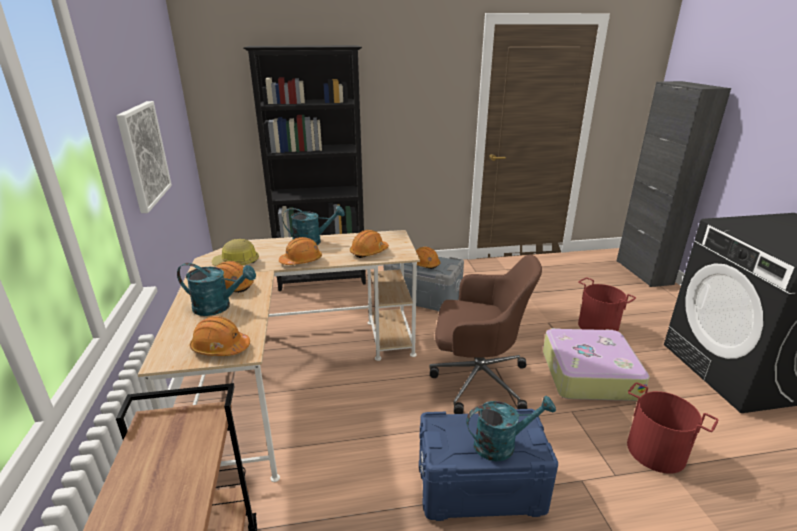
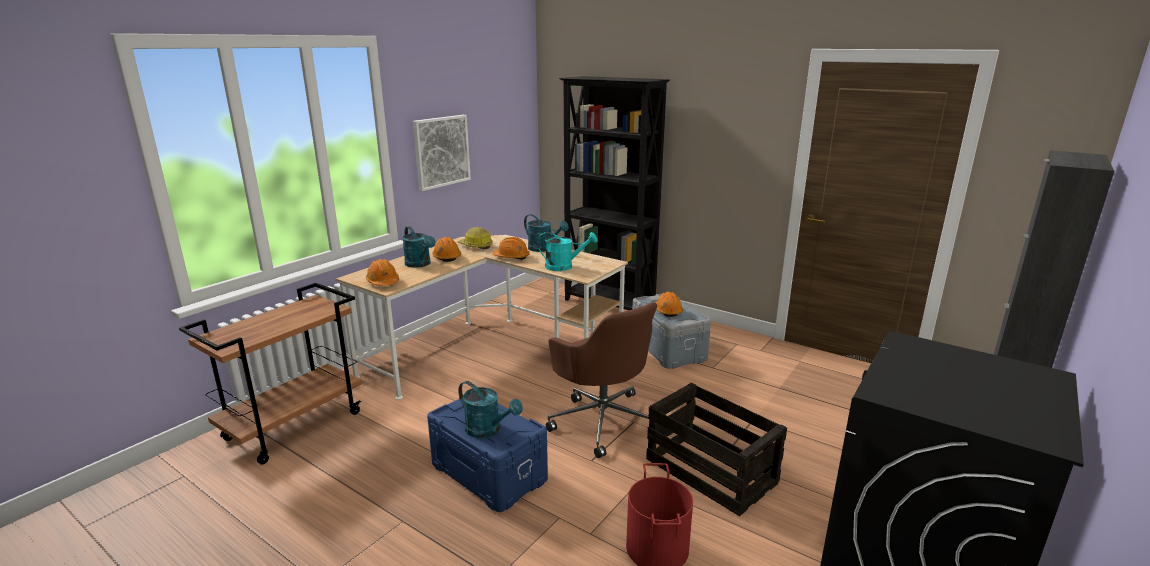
camera: 45 degrees right, 5 degrees down
orange hard hat [350,230,389,258] -> turquoise watering can [538,232,597,271]
suitcase [543,328,650,401] -> crate [646,382,787,516]
red bucket [578,278,636,331] -> none

